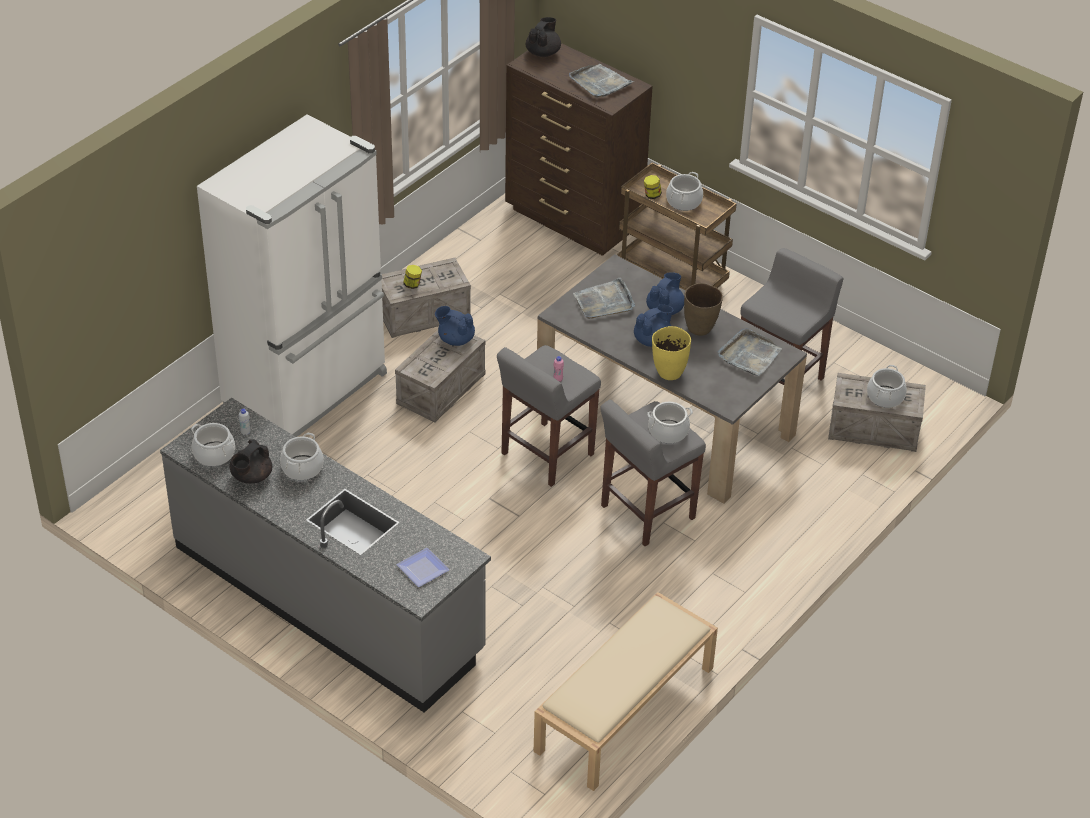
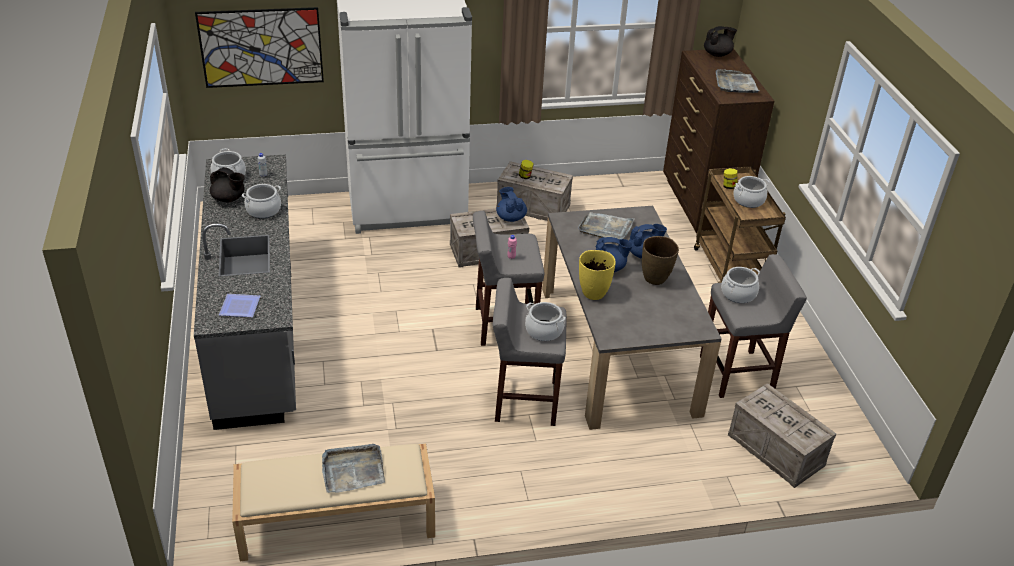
camera: 40 degrees right, 5 degrees down
black teapot [230,439,272,484] -> black teapot turned 135 degrees counterclockwise [210,167,245,202]
grey tray [717,328,782,376] -> grey tray moved to [322,444,385,493]
cooking pot [867,365,907,408] -> cooking pot moved to [721,267,760,303]
none -> picture [195,7,324,88]

